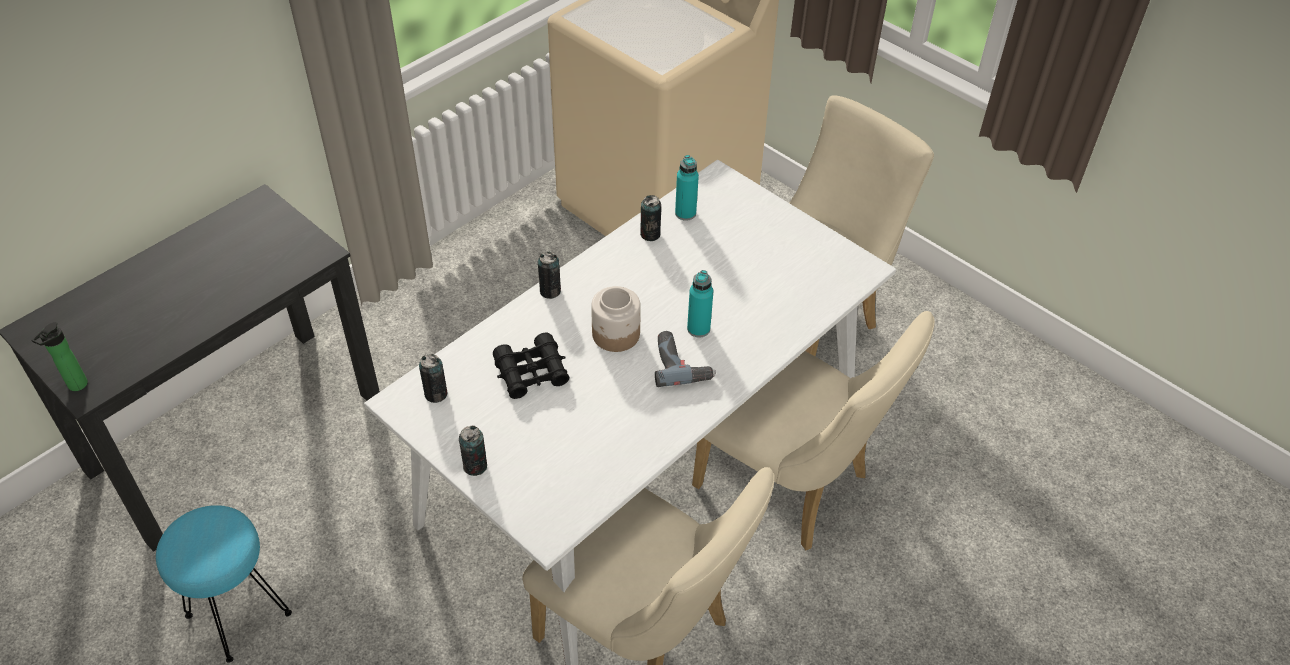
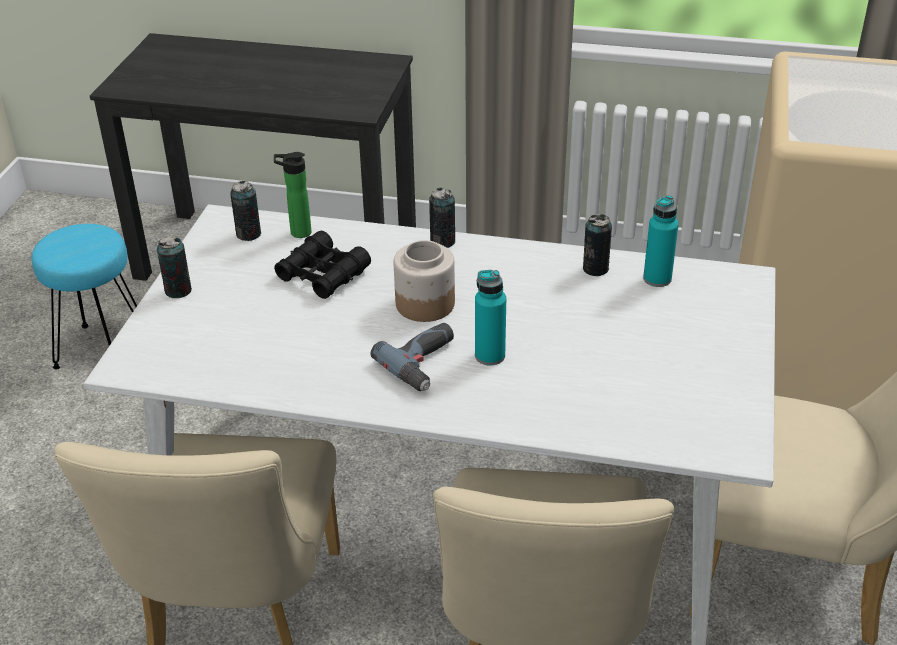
camera: 60 degrees right, 10 degrees down
bottle [31,322,88,391] -> bottle moved to [274,152,311,238]

